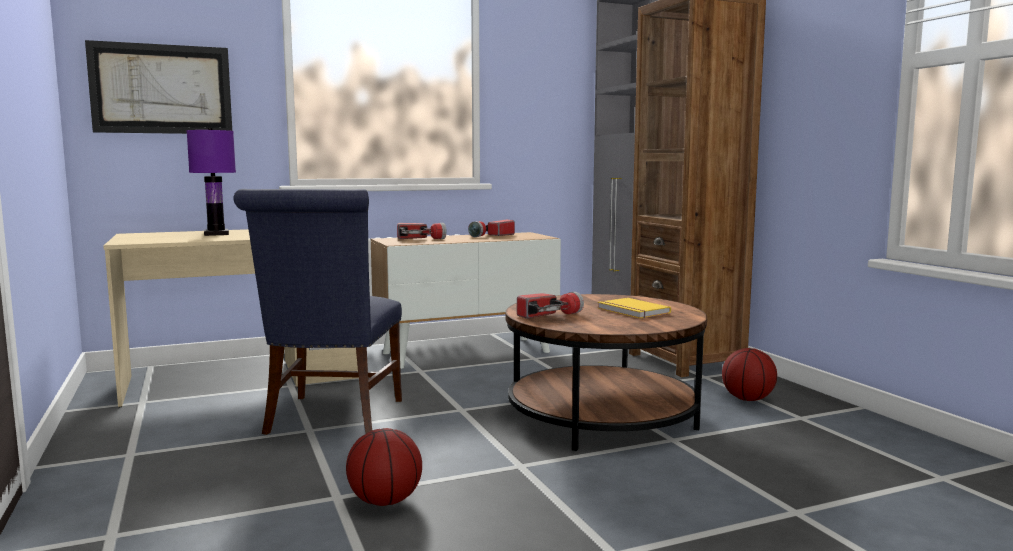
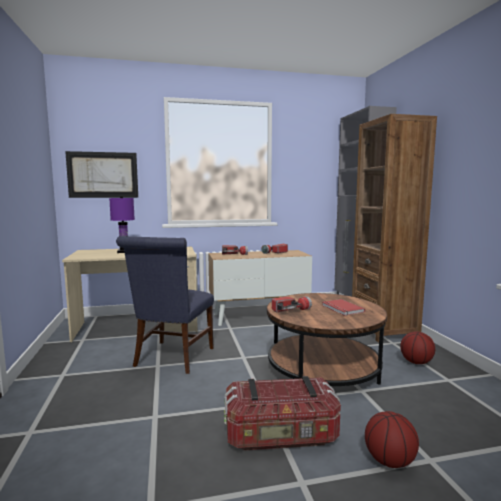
camera: 10 degrees right, 0 degrees up
basketball [346,428,422,506] -> basketball moved to [365,411,419,468]
yellow book [598,298,671,318] -> red book [322,299,365,316]
none -> storage box [224,376,341,451]

